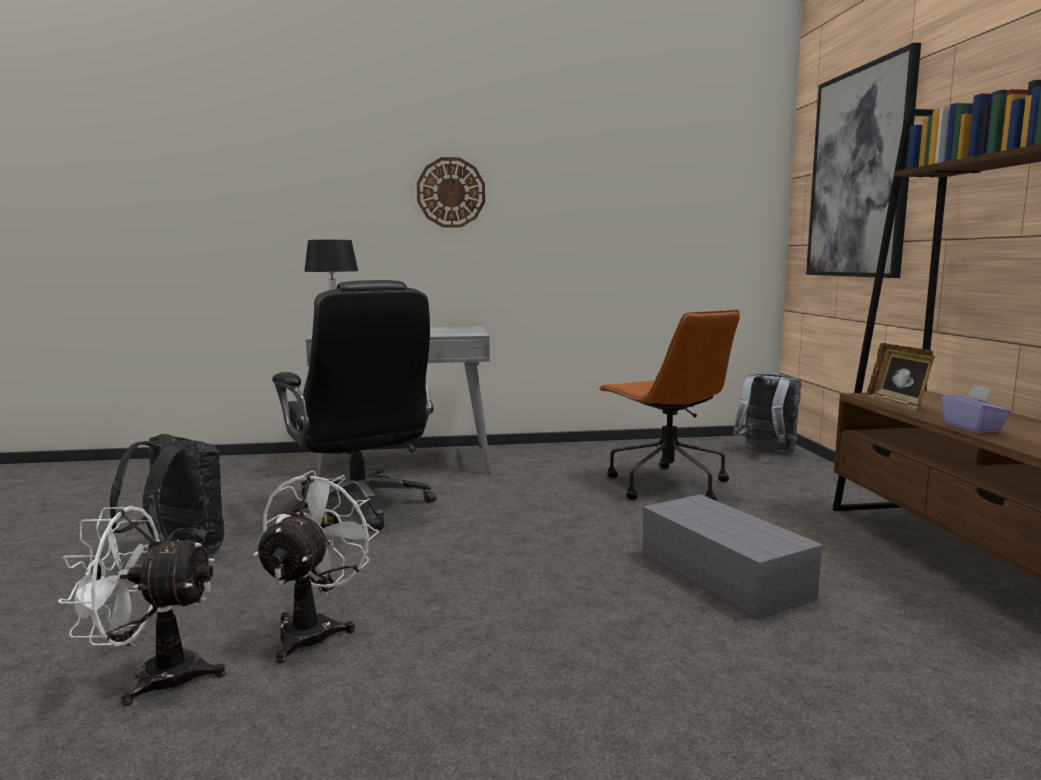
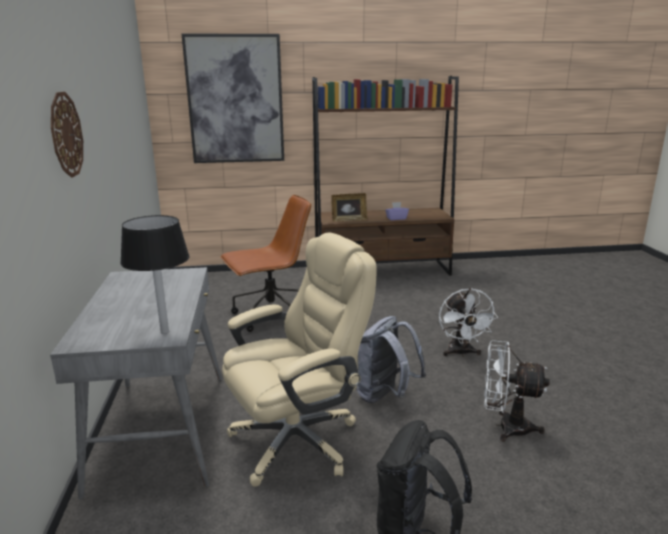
camera: 90 degrees left, 10 degrees up
white fan [58,506,226,706] -> white fan moved to [439,288,498,357]
black office chair [272,280,436,531] -> beige office chair [222,232,377,487]
grey storage box [642,494,824,620] -> none
grey backpack [733,372,802,455] -> grey backpack moved to [357,316,426,403]

